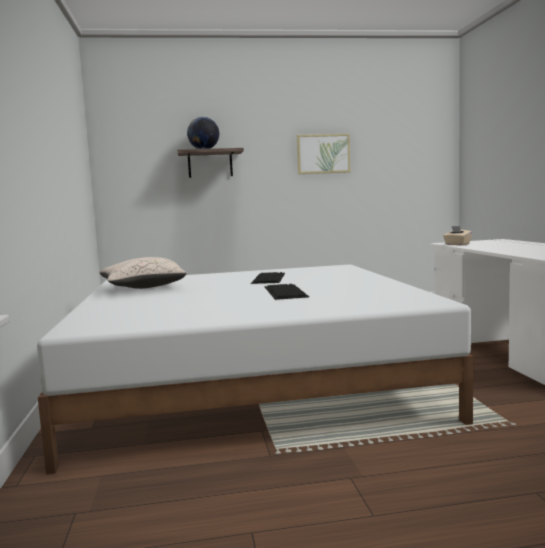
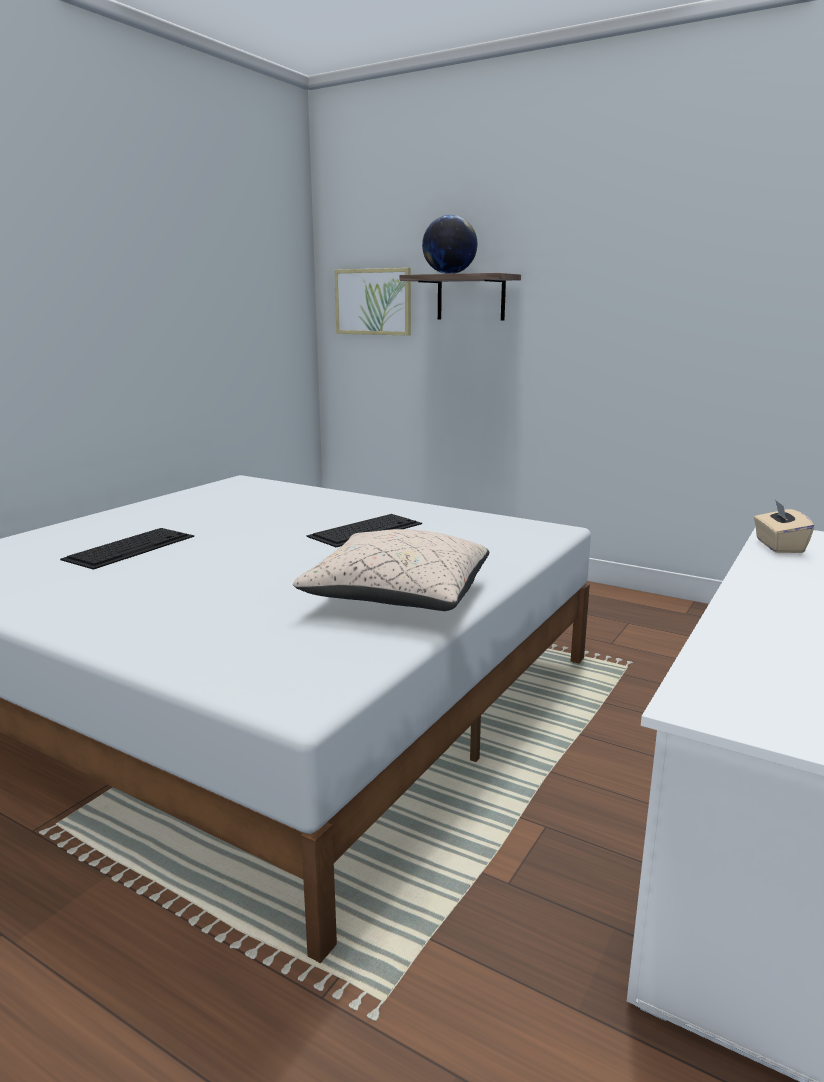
camera: 40 degrees right, 10 degrees up
beige pillow [99,257,186,289] -> beige pillow moved to [293,529,489,611]
keyboard [264,284,309,300] -> keyboard moved to [60,528,194,570]
picture [297,134,351,174] -> picture moved to [334,268,411,336]

